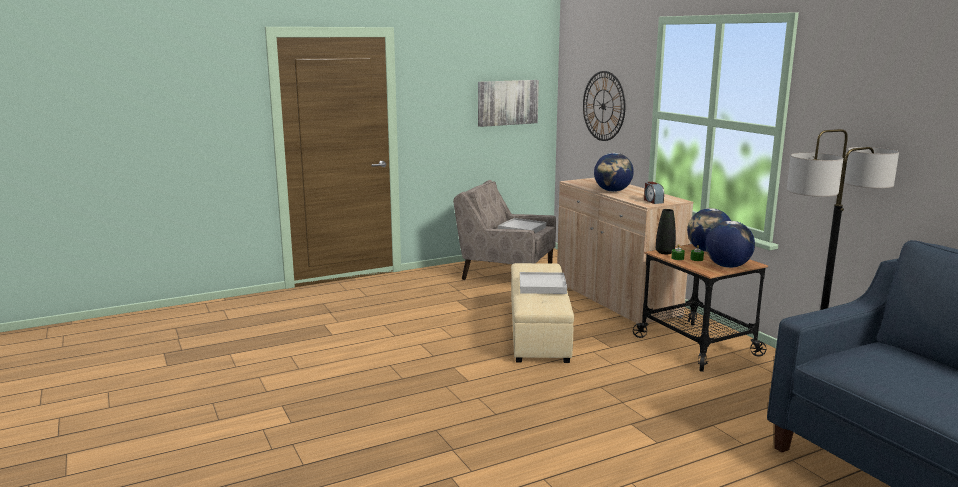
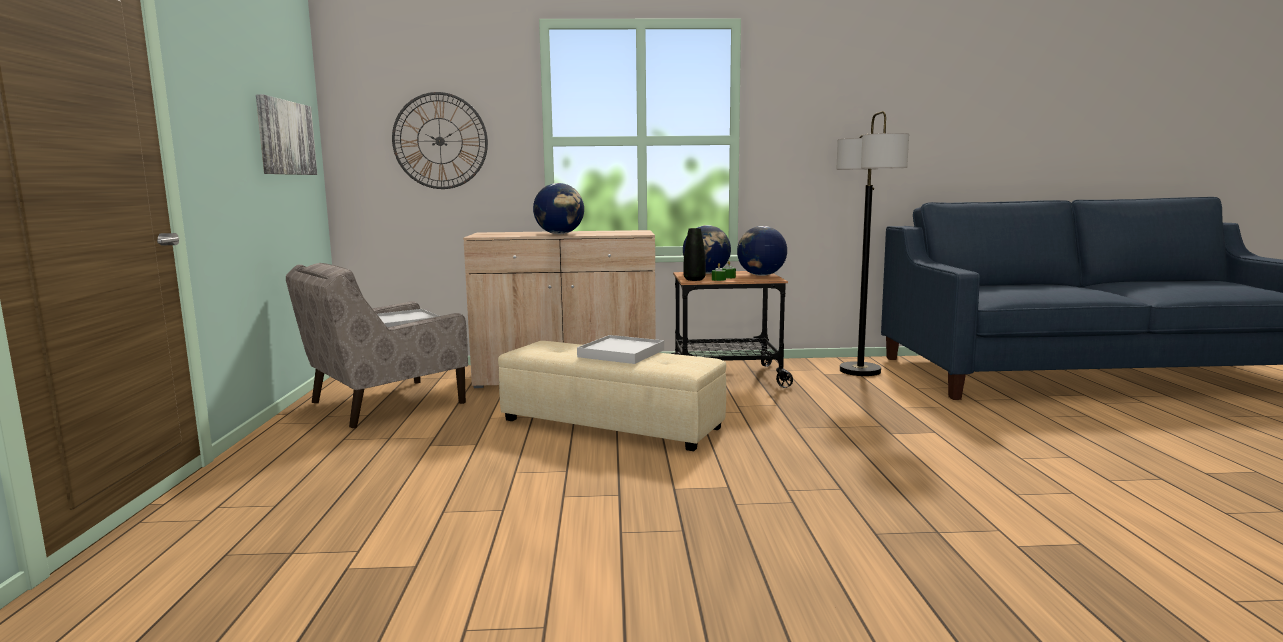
camera: 65 degrees left, 5 degrees down
alarm clock [644,182,664,204] -> none

